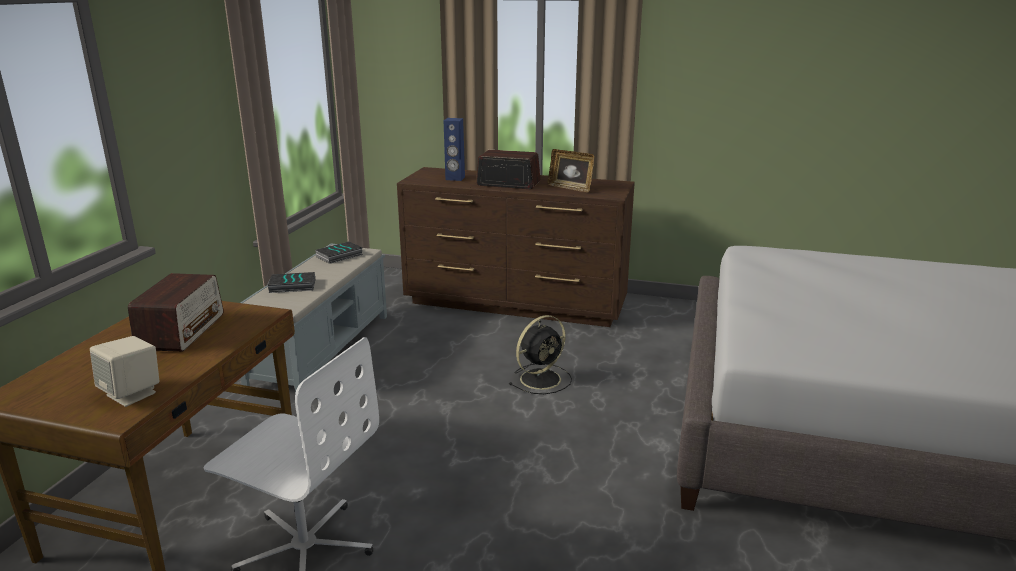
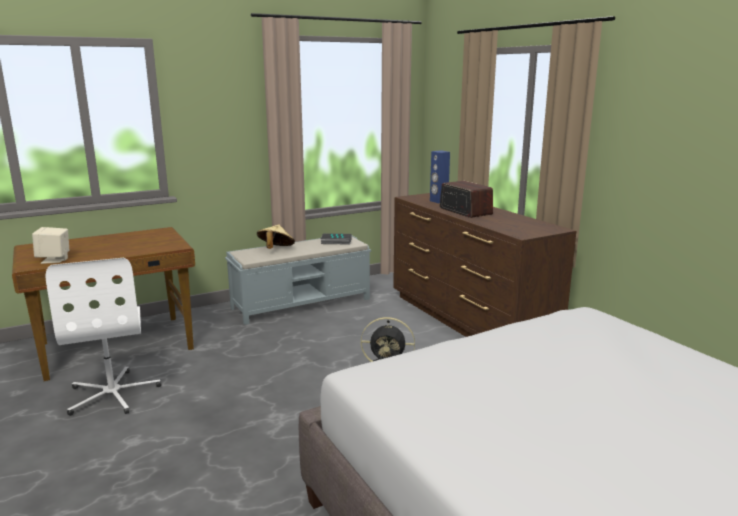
camera: 45 degrees right, 5 degrees down
radio [128,273,224,352] -> none
book [267,272,315,293] -> beige hat [257,224,295,249]
picture frame [548,149,594,192] -> none

